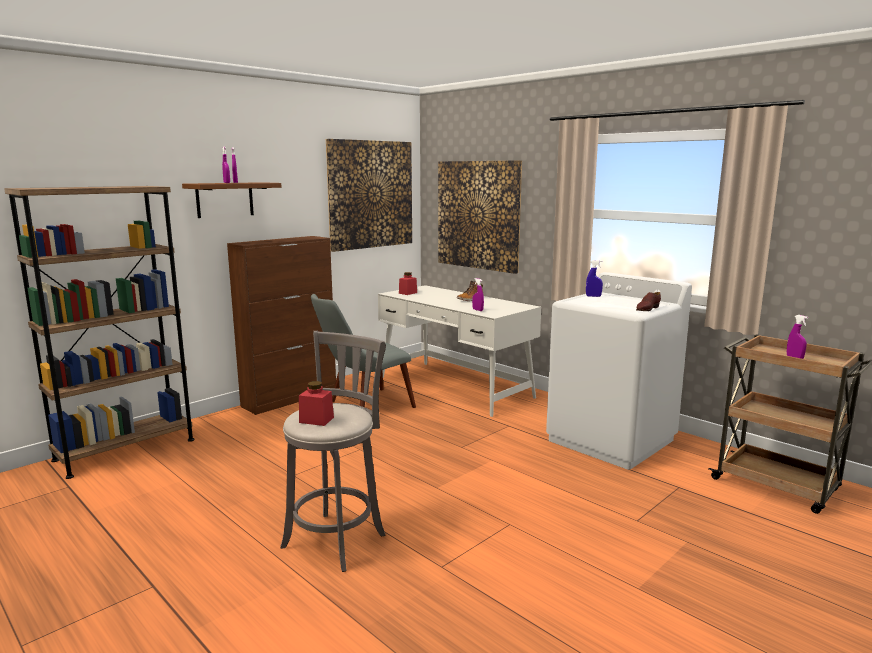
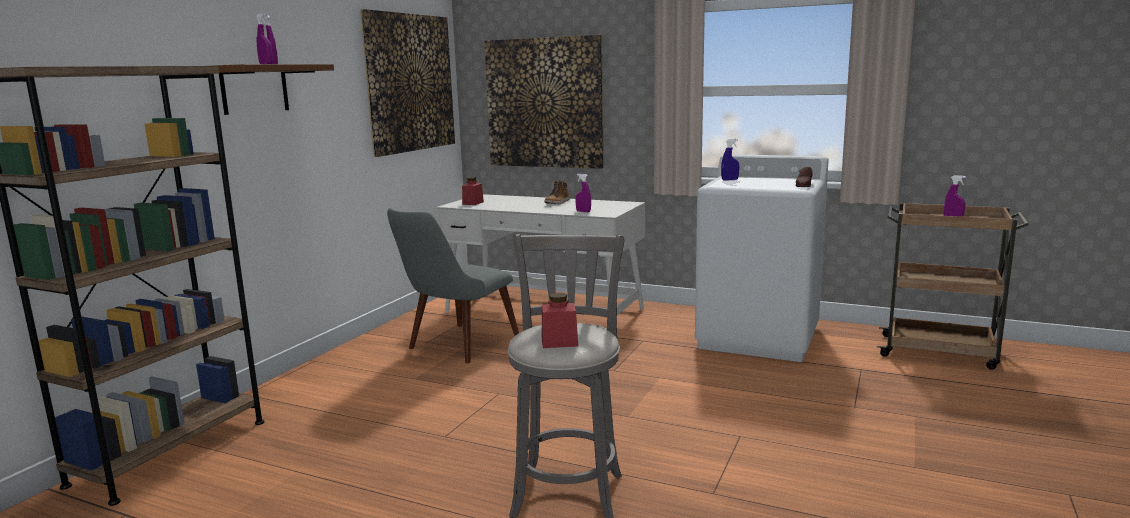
camera: 20 degrees left, 0 degrees up
brown cabinet [227,236,336,415] -> none

